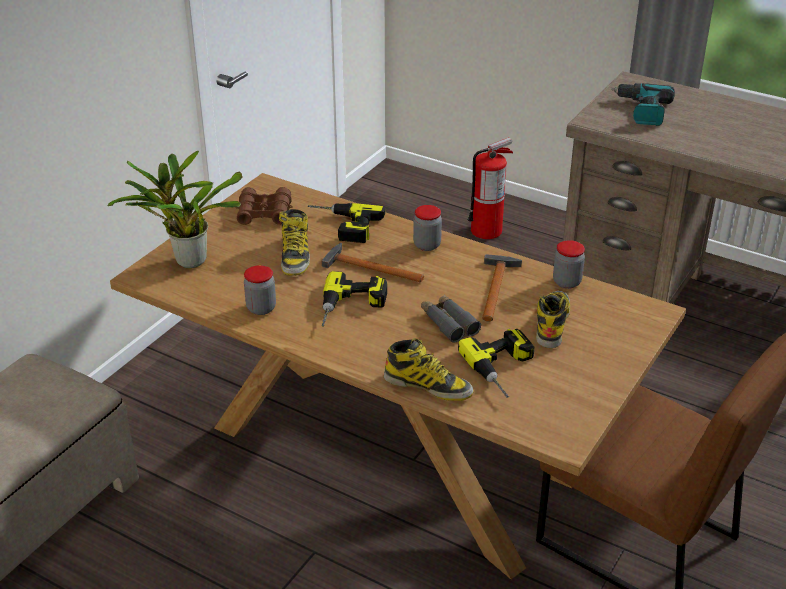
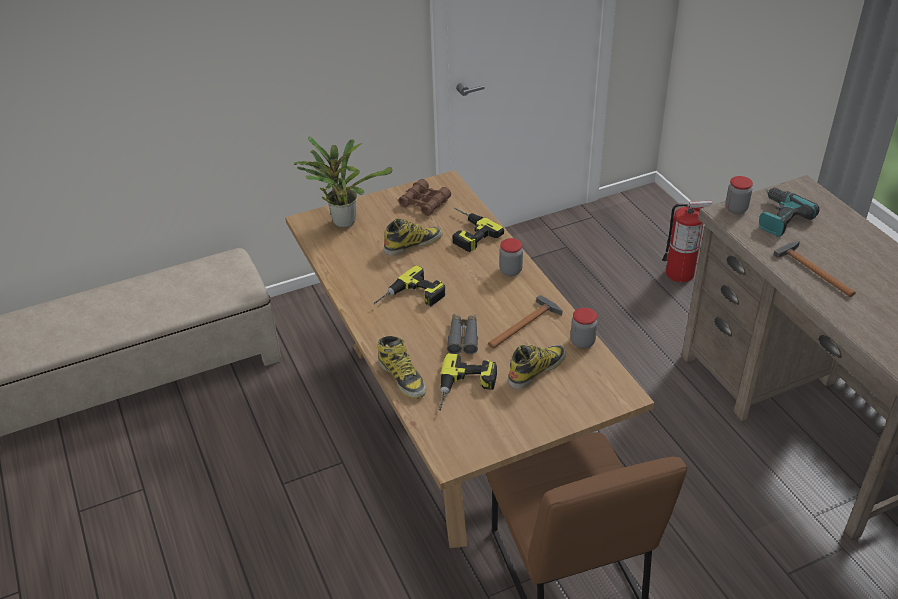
camera: 35 degrees right, 5 degrees up
jar [244,265,276,315] -> jar moved to [725,176,753,214]
boot [279,209,310,276] -> boot turned 150 degrees counterclockwise [384,218,443,256]
hammer [321,243,424,282] -> hammer moved to [773,241,856,297]

